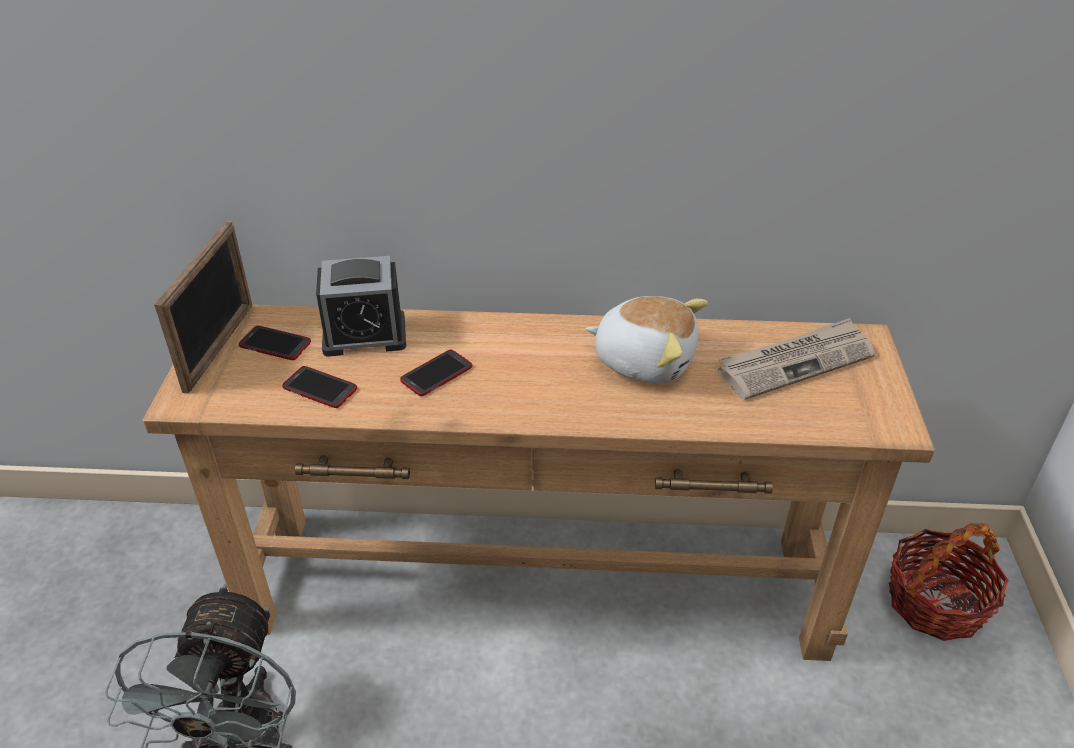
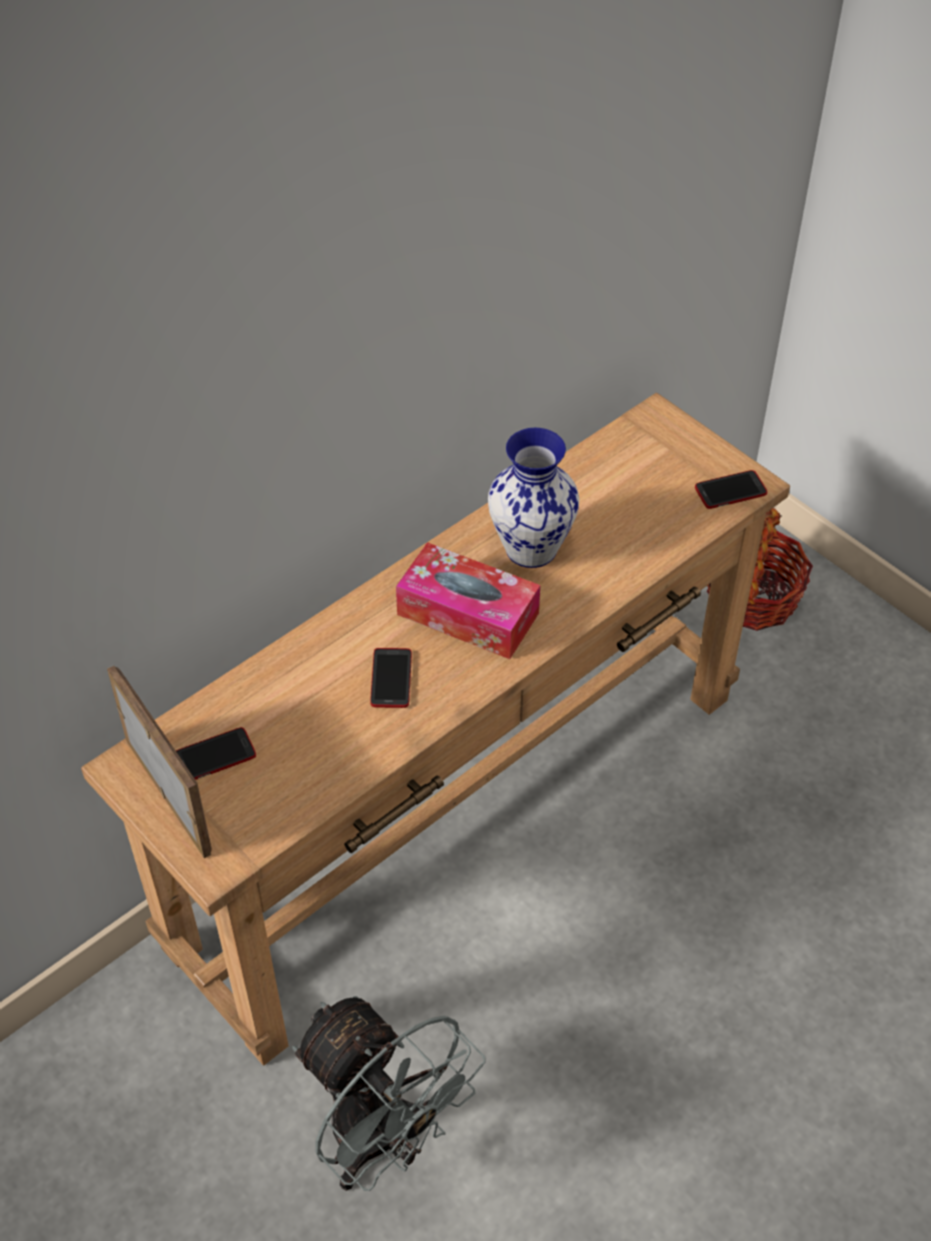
camera: 45 degrees left, 10 degrees up
phone [282,366,357,408] -> phone moved to [695,470,767,509]
alarm clock [316,256,406,357] -> none
plush toy [586,296,708,384] -> vase [488,428,579,568]
newspaper [718,318,875,400] -> none
none -> tissue box [396,542,540,659]

